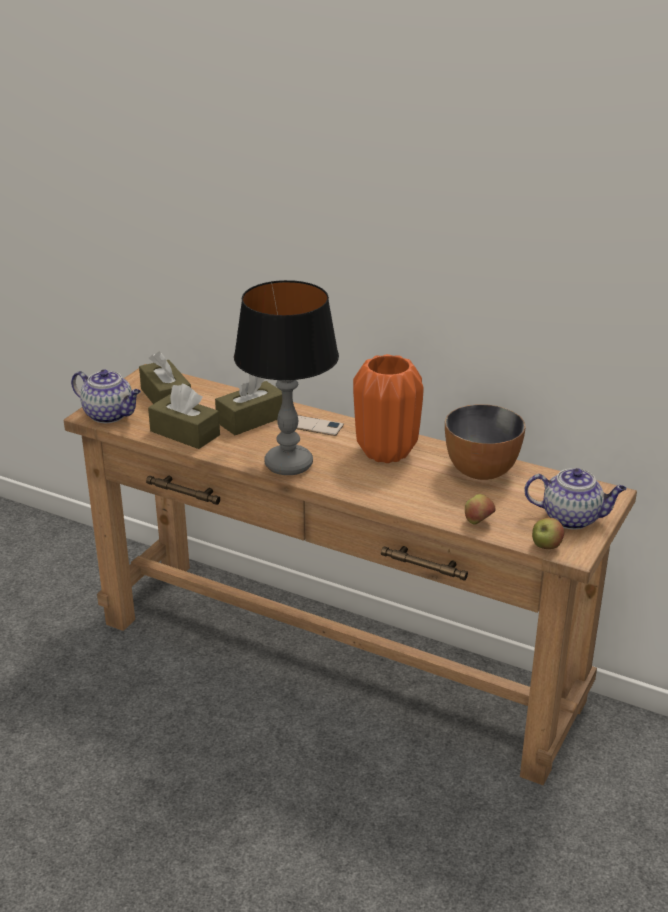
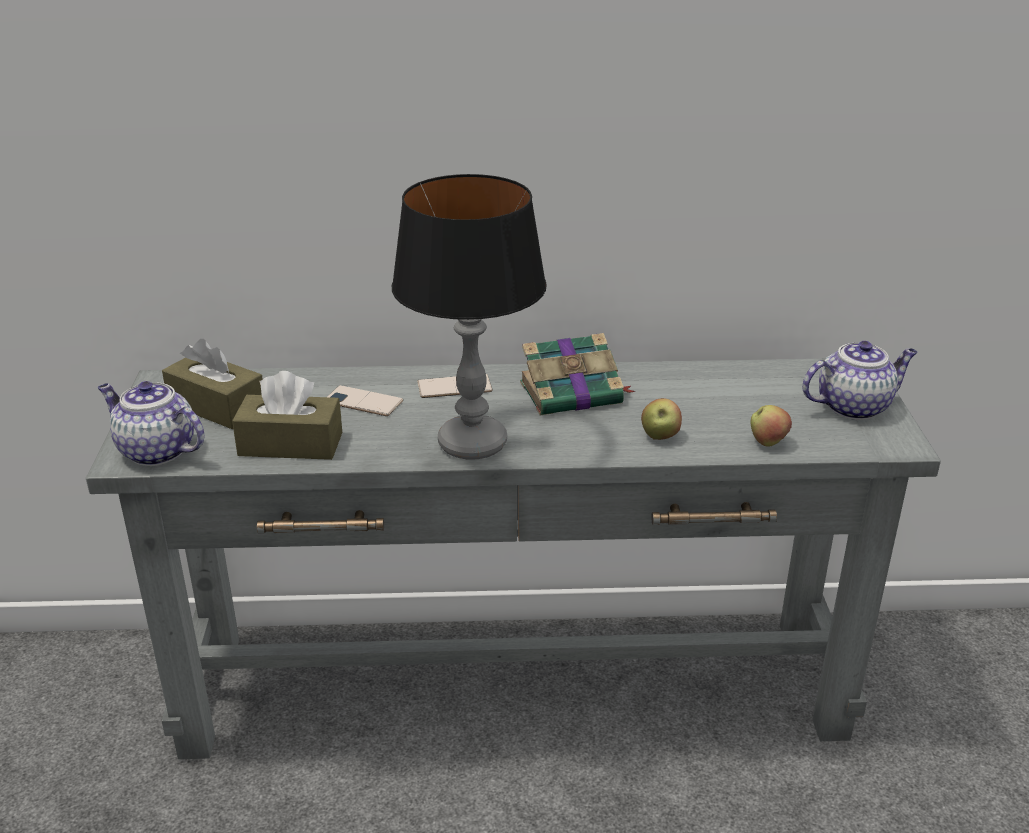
camera: 30 degrees left, 0 degrees up
brown console table [64,364,637,785] -> grey console table [86,358,941,759]
teapot [71,370,141,423] -> teapot turned 150 degrees counterclockwise [98,381,204,466]
brown tissue box [215,374,282,435] -> phone [327,385,403,416]
orange vase [353,354,424,463] -> book [520,333,635,415]
bowl [445,404,526,480] -> none
apple [532,517,564,549] -> apple moved to [641,398,682,440]

